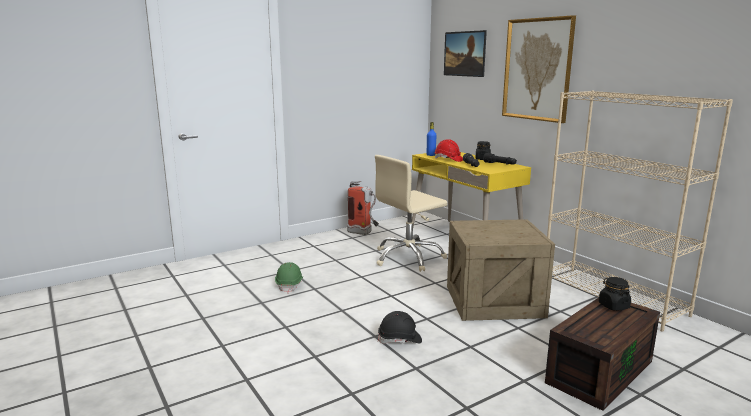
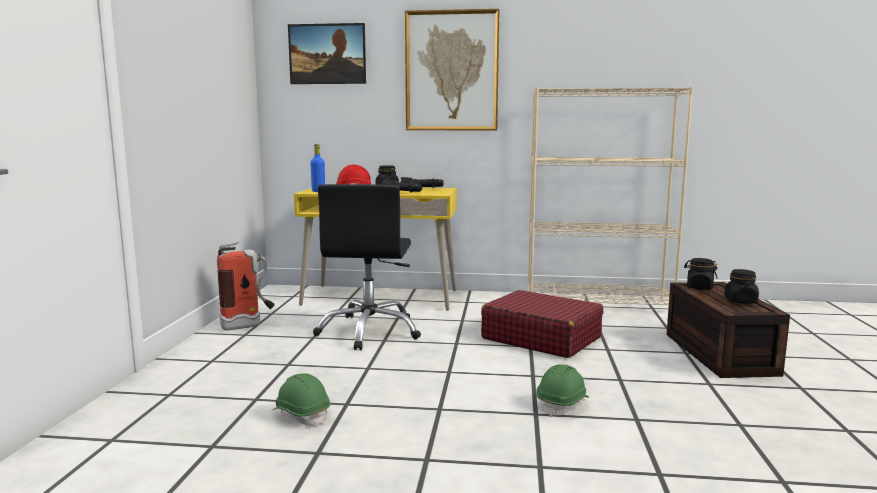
camera: 50 degrees left, 5 degrees down
beige office chair [375,155,447,272] -> black office chair [313,184,421,350]
black hard hat [378,311,422,344] -> green hard hat [536,364,589,417]
crate [447,219,555,321] -> red suitcase [481,290,603,358]
none -> black jar [724,269,759,304]

